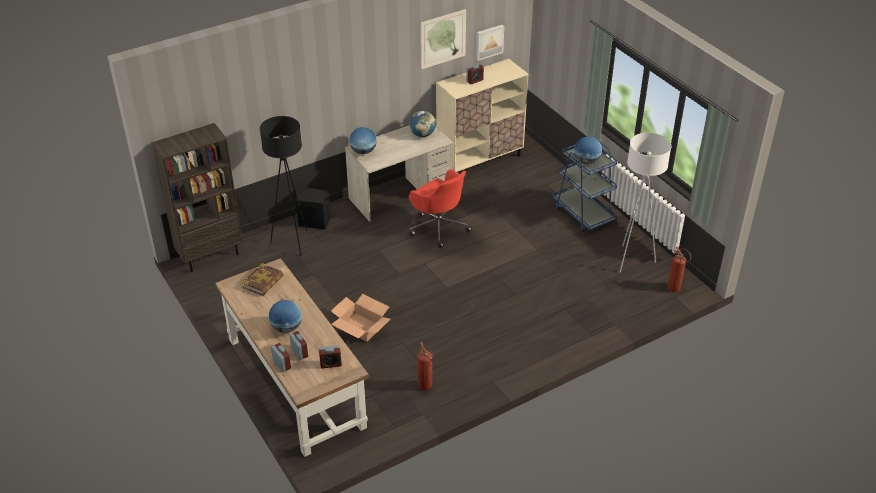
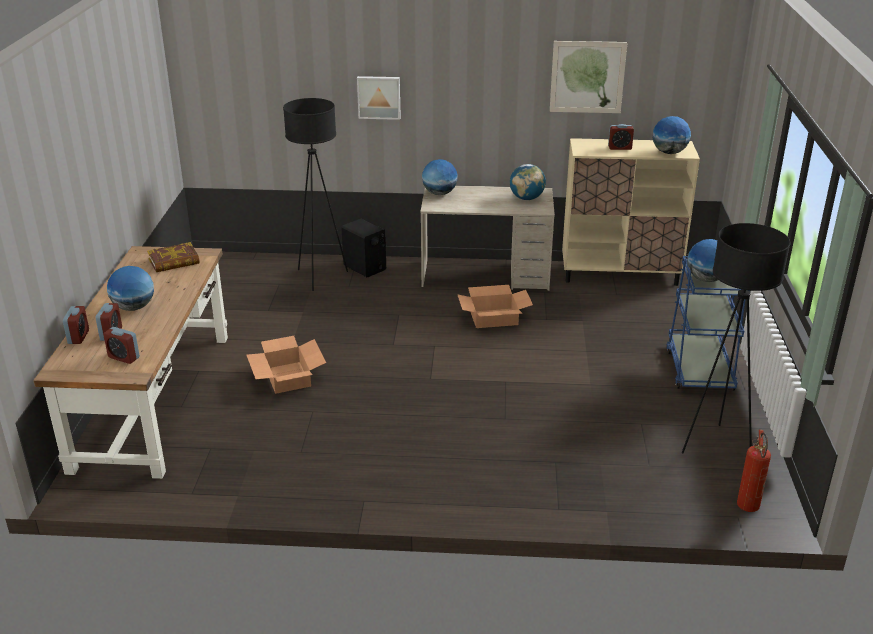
camera: 35 degrees right, 10 degrees down
brown bookcase [152,123,243,272] -> none
red office chair [409,169,472,248] -> cardboard box [457,285,533,328]
fire extinguisher [417,342,433,390] -> none
picture [476,25,504,61] -> picture moved to [357,76,401,120]
white floor lamp [620,133,671,273] -> black floor lamp [682,223,790,453]
none -> globe [653,116,691,154]

